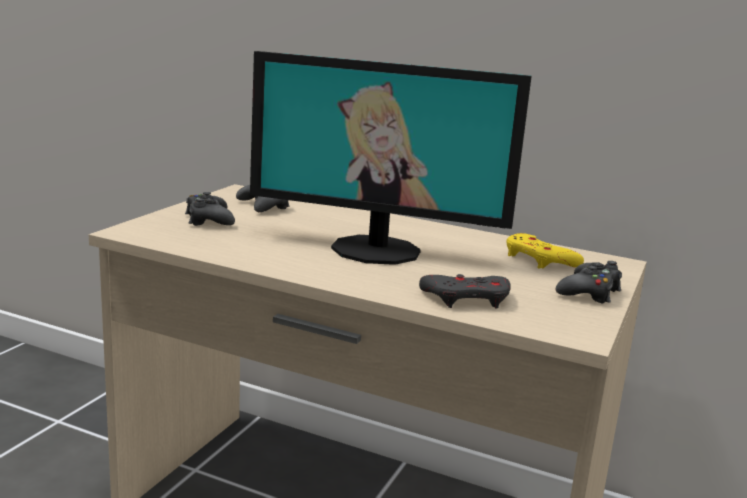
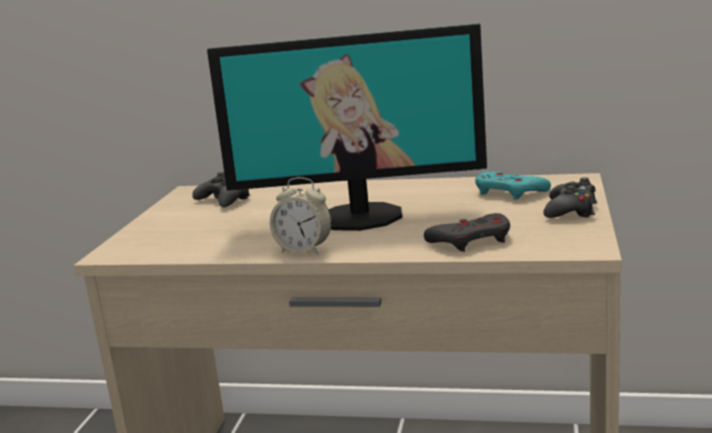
camera: 10 degrees left, 0 degrees up
black game controller [185,192,235,226] -> none
yellow game controller [506,233,584,269] -> turquoise game controller [475,171,551,200]
none -> alarm clock [270,177,332,254]

